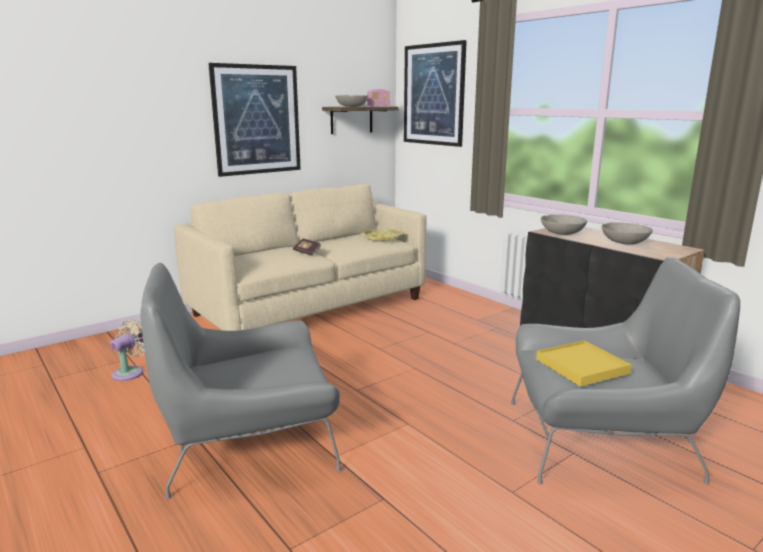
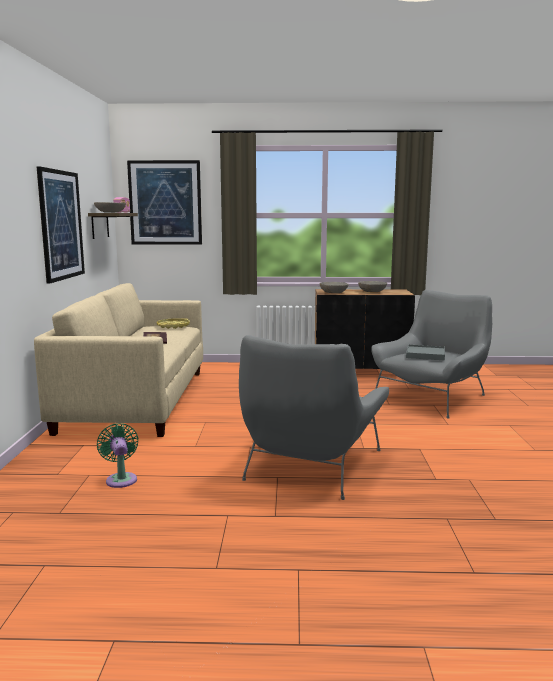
camera: 50 degrees left, 5 degrees down
beige fan [110,319,145,381] -> green fan [97,423,139,488]
yellow tray [536,340,632,387] -> grey tray [406,344,445,361]

